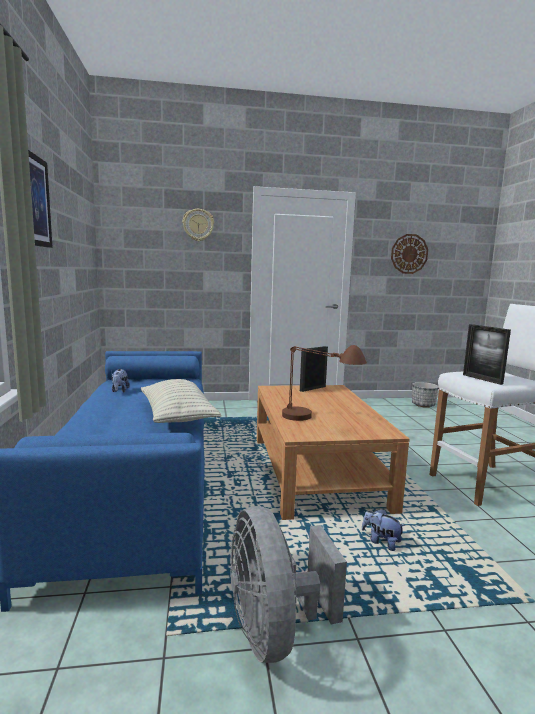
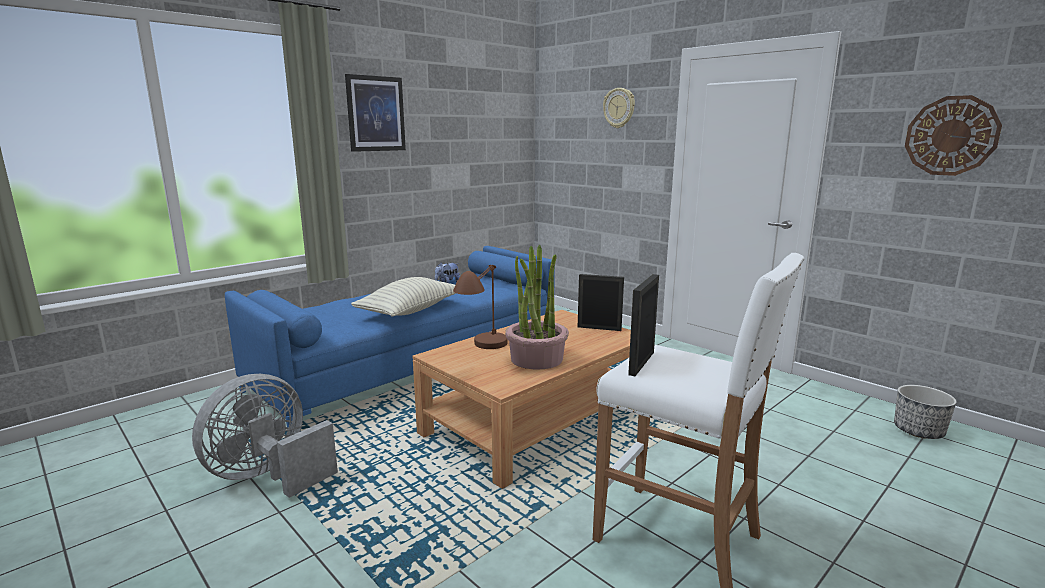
camera: 55 degrees right, 5 degrees up
plush toy [362,509,405,551] -> none
none -> potted plant [505,245,569,369]

